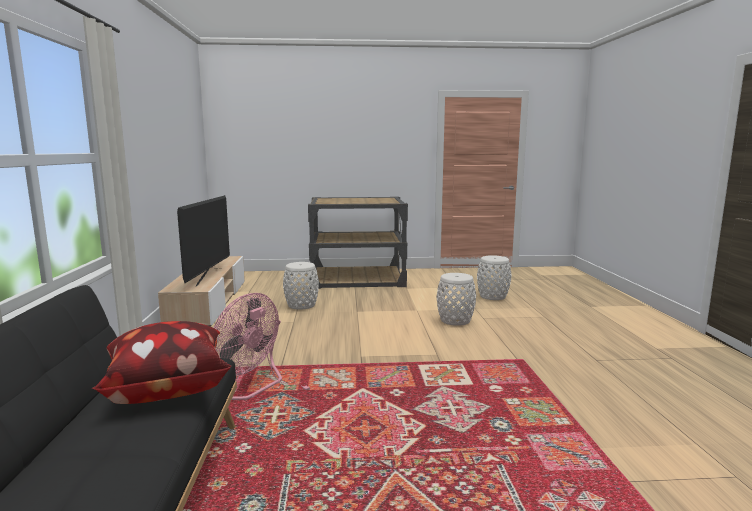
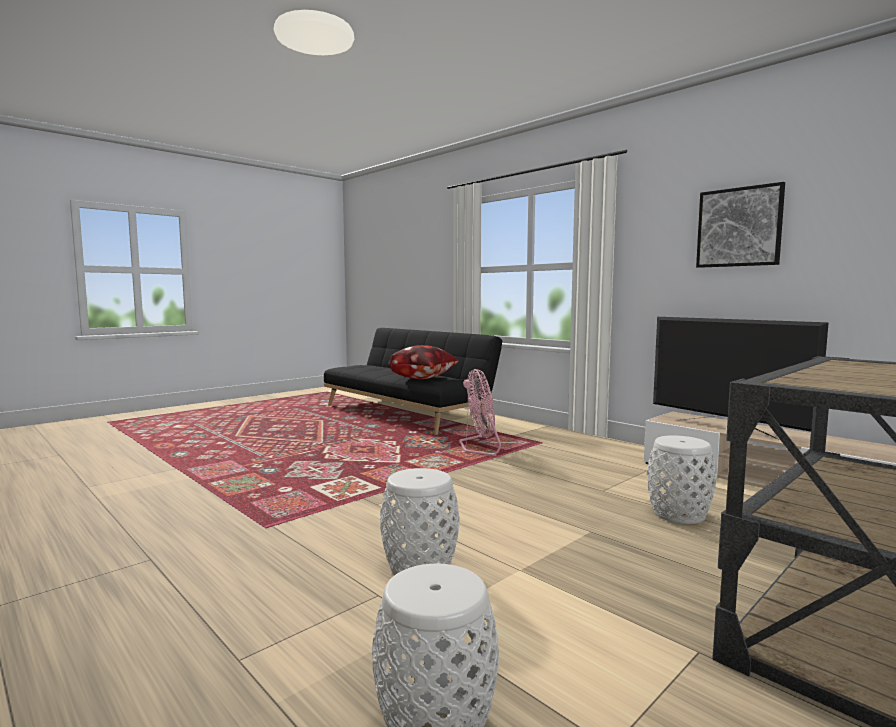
camera: 140 degrees right, 5 degrees down
none -> picture [696,182,785,268]

